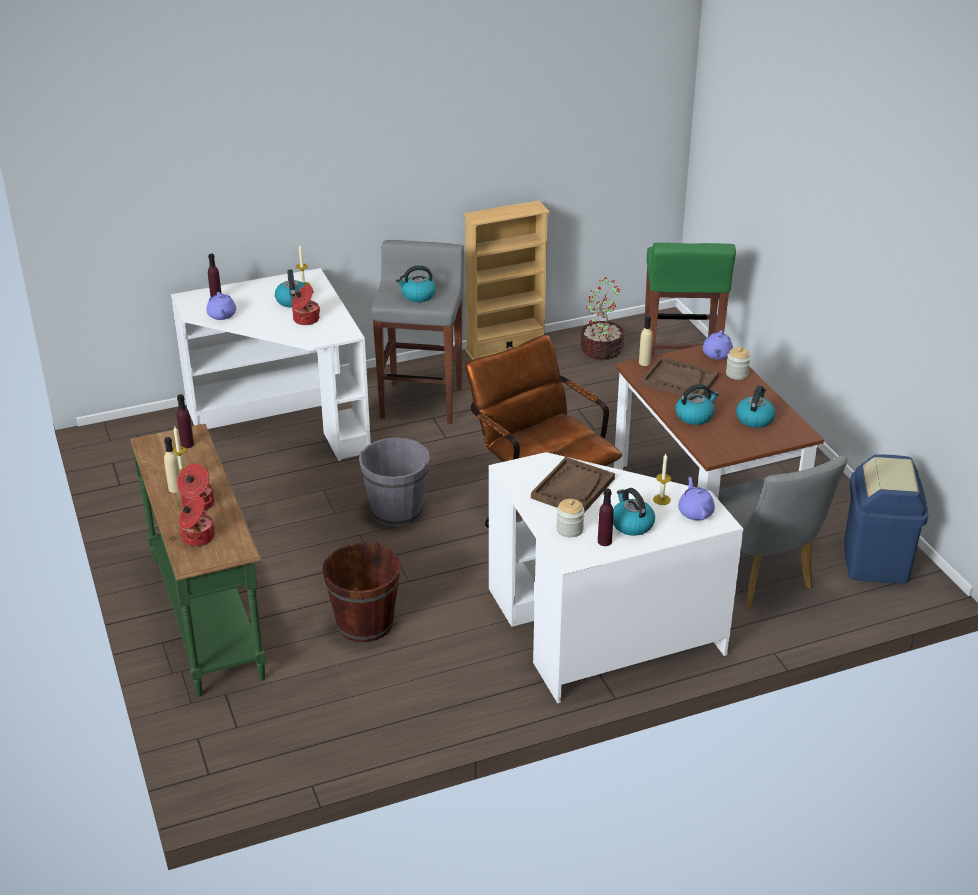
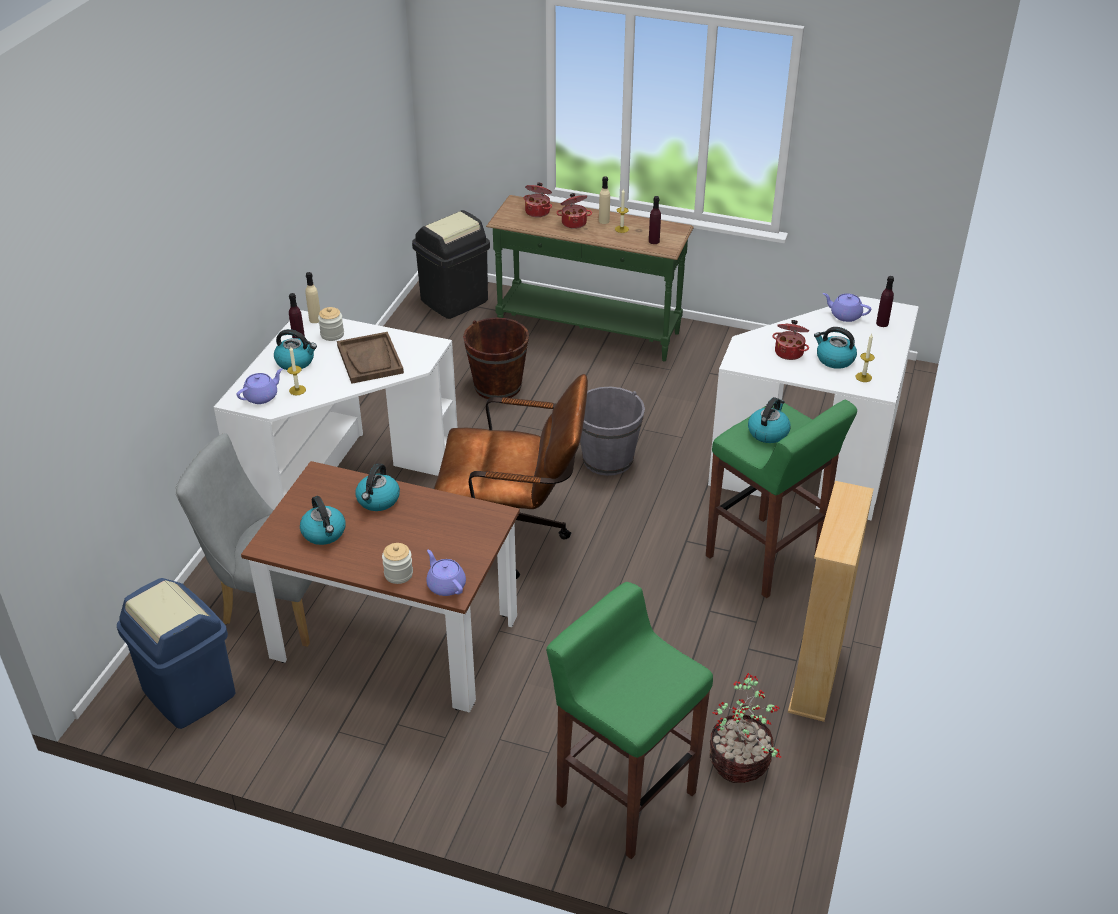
camera: 130 degrees right, 5 degrees up
grey stool [371,240,464,424] -> green stool [706,400,857,598]
beige bottle [639,316,652,366] -> beige bottle moved to [305,272,320,323]
brown tray [641,357,719,396] -> none
purple teapot [678,477,715,520] -> purple teapot turned 75 degrees counterclockwise [237,368,283,404]
none -> black trash can [412,210,490,319]

